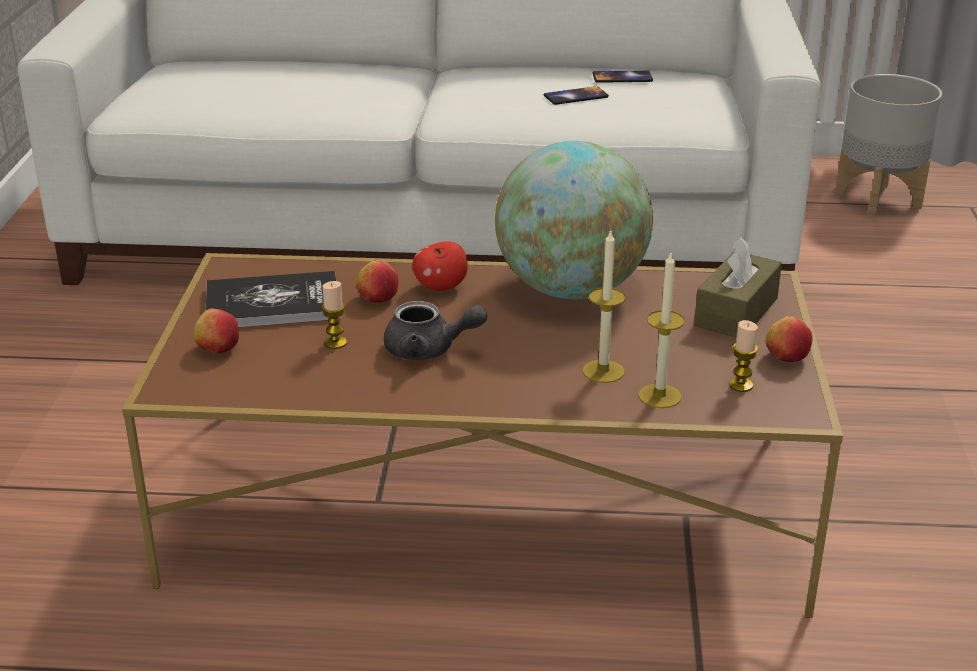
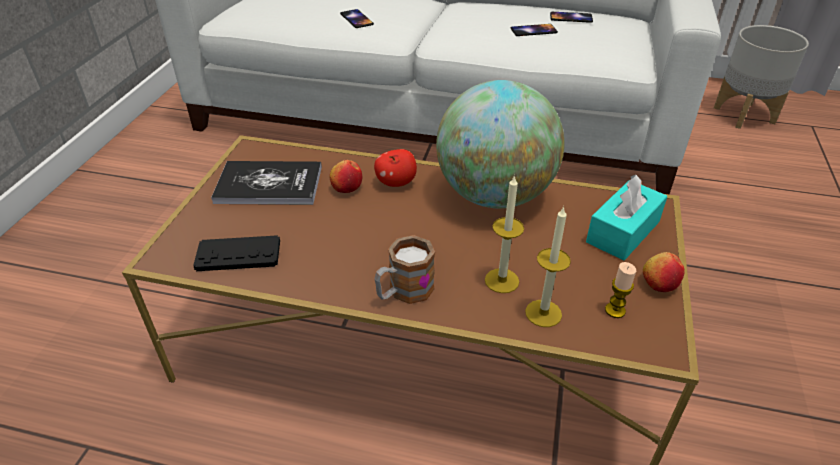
camera: 10 degrees right, 10 degrees up
apple [193,308,239,353] -> none
candle [322,281,347,349] -> none
grey teapot [384,301,487,360] -> none
brown tissue box [694,236,782,338] -> turquoise tissue box [586,175,668,261]
none -> black game controller [193,235,280,271]
none -> phone [340,9,374,28]
none -> mug [375,235,435,304]

